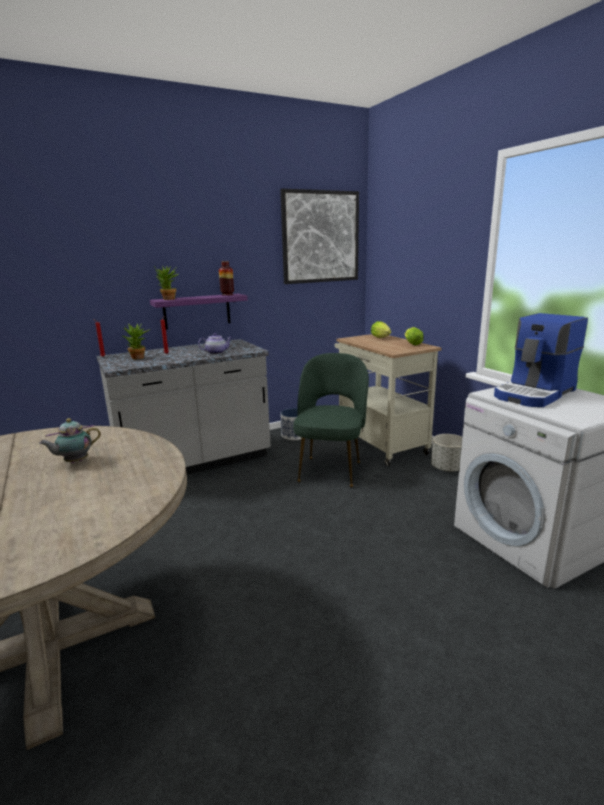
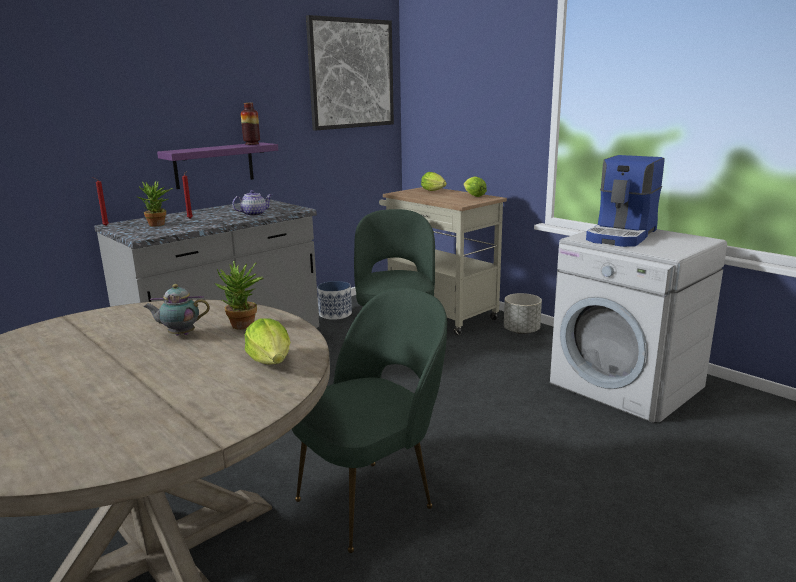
camera: 15 degrees left, 0 degrees up
teapot [39,418,101,463] -> teapot turned 45 degrees clockwise [143,284,210,335]
potted plant [154,266,178,300] -> potted plant moved to [215,260,264,330]
none -> lettuce [245,318,291,364]
none -> green chair [292,288,447,553]

